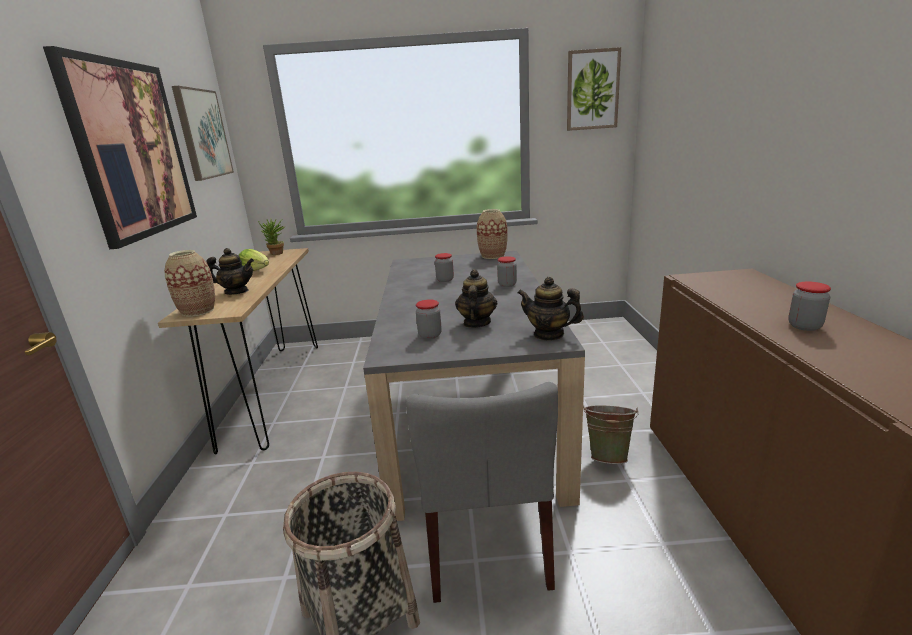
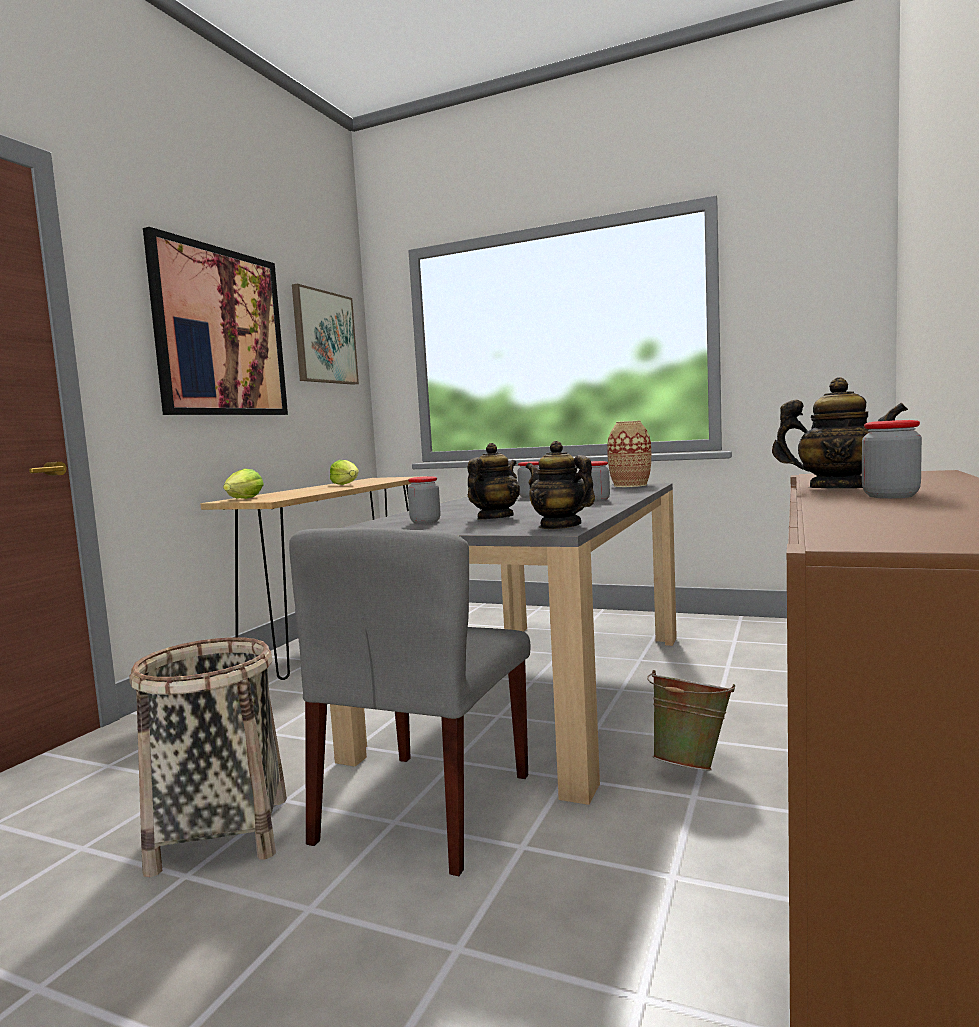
camera: 25 degrees right, 15 degrees down
vase [164,250,215,317] -> lettuce [223,469,264,499]
teapot [207,248,254,295] -> teapot moved to [772,377,908,488]
potted plant [258,219,286,255] -> none
picture [567,47,621,131] -> none

